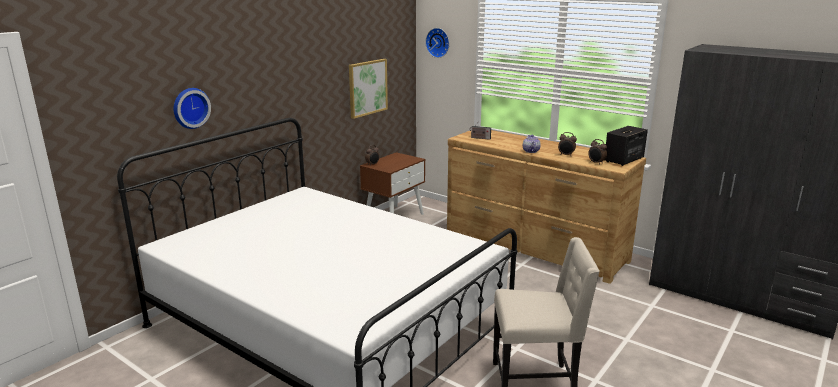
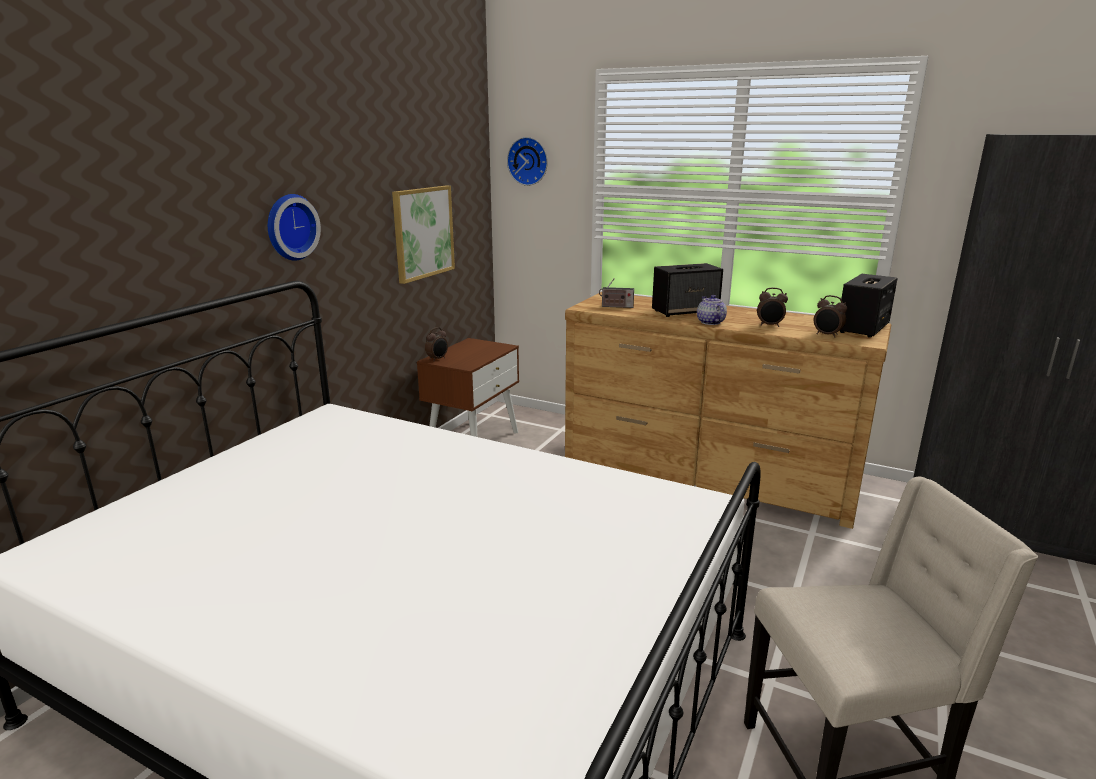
camera: 10 degrees left, 0 degrees up
wall clock [174,88,211,129] -> wall clock moved to [268,194,321,261]
none -> speaker [652,263,723,317]

